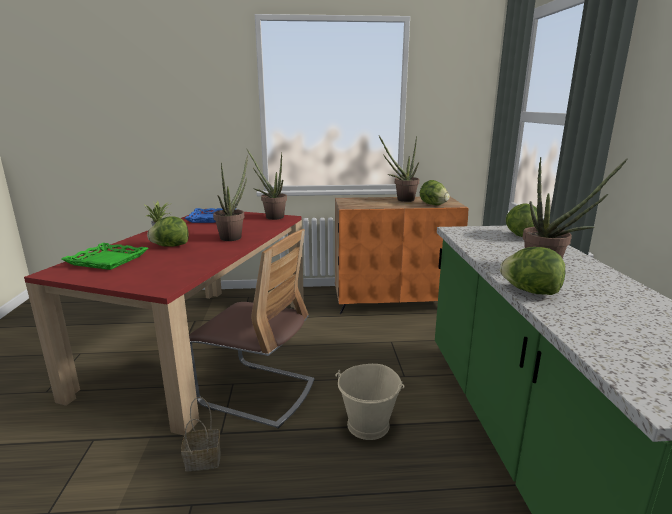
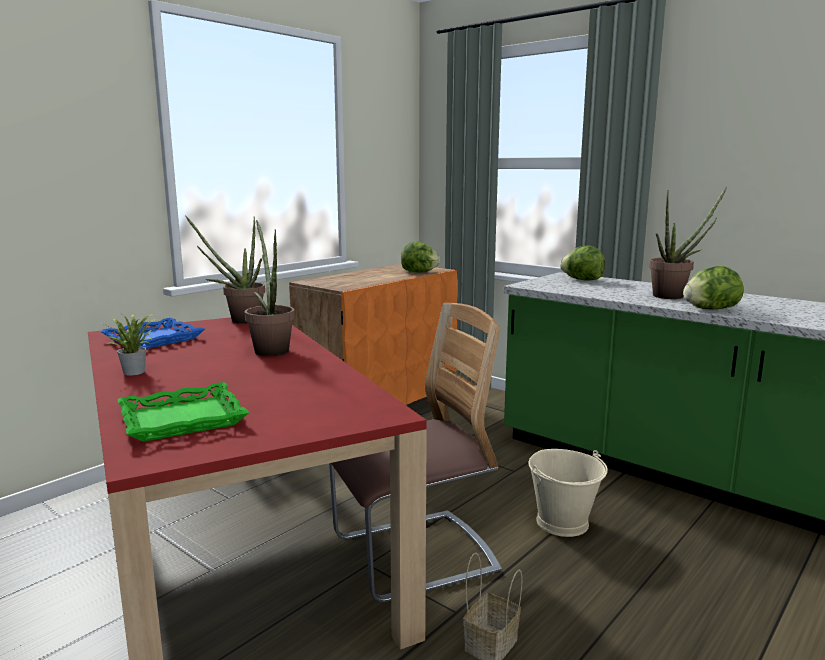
camera: 45 degrees left, 5 degrees down
lettuce [147,216,189,247] -> none
potted plant [379,136,419,202] -> none

